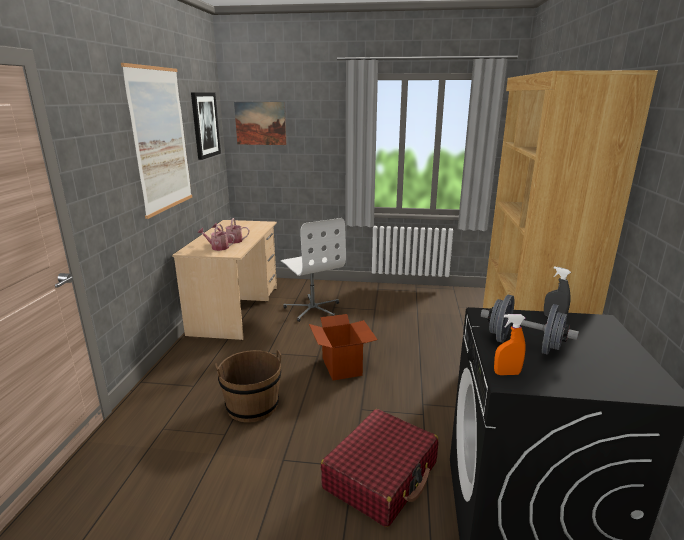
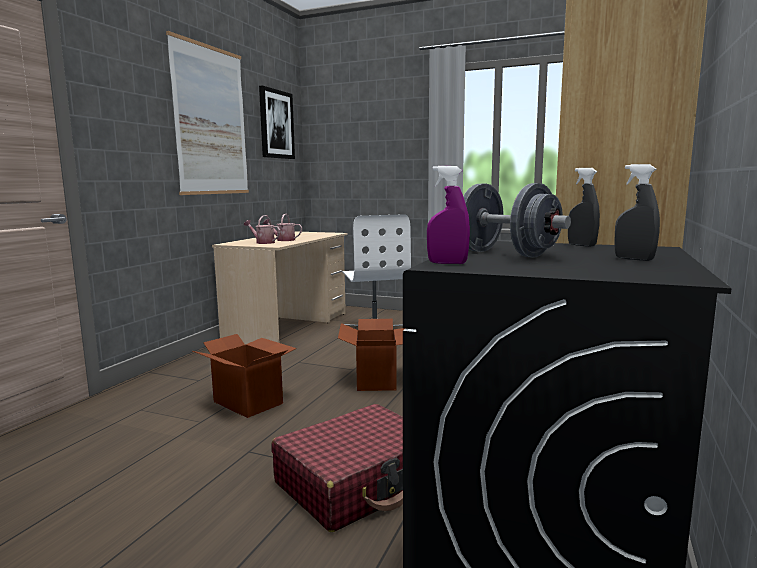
camera: 15 degrees right, 10 degrees down
brown bucket [215,350,281,423] -> cardboard box [193,334,297,418]
picture [234,102,287,145] -> none
orange spray bottle [494,314,526,375] -> purple spray bottle [427,166,470,264]
none -> grey spray bottle [614,164,660,261]

